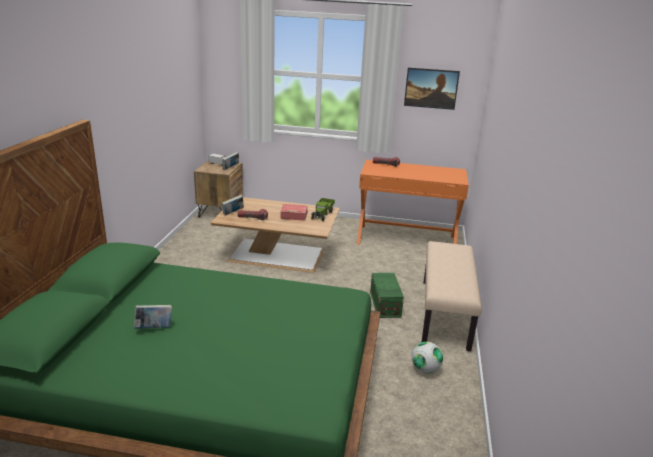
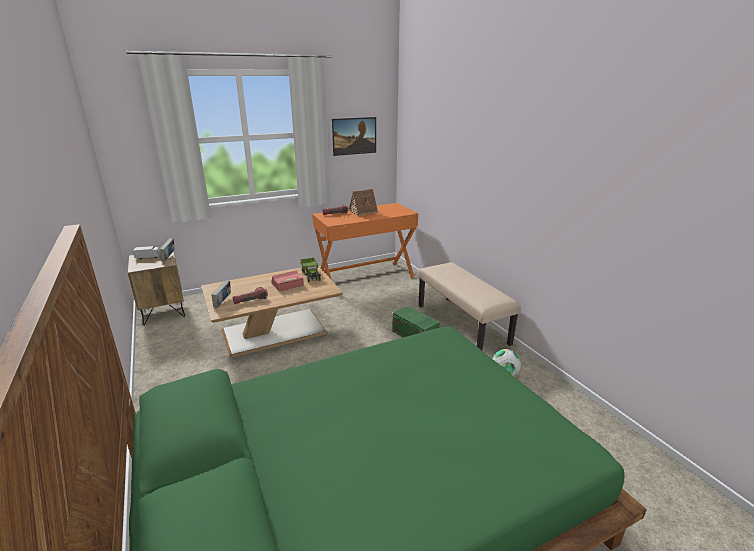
camera: 35 degrees left, 0 degrees up
book [134,305,172,328] -> none
none -> toy house [349,189,379,216]

